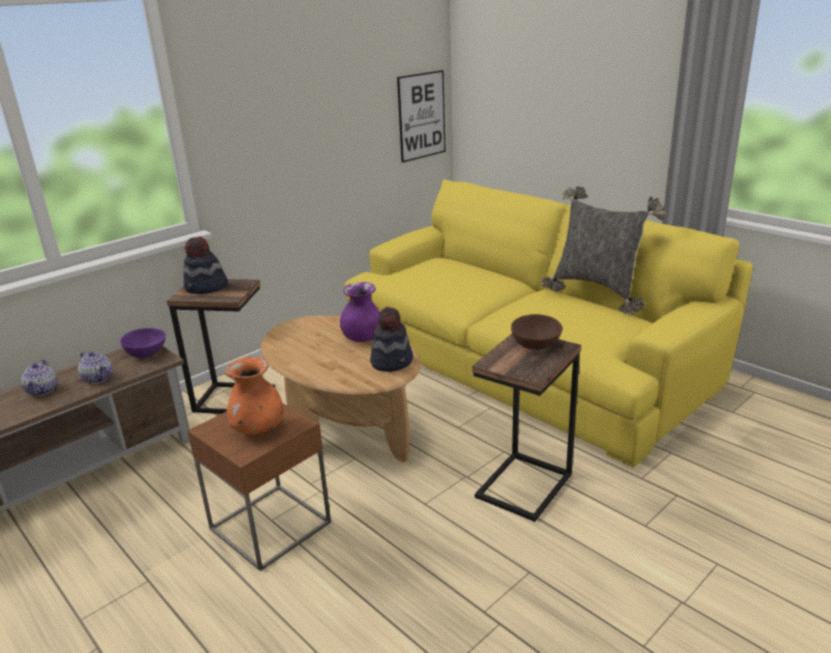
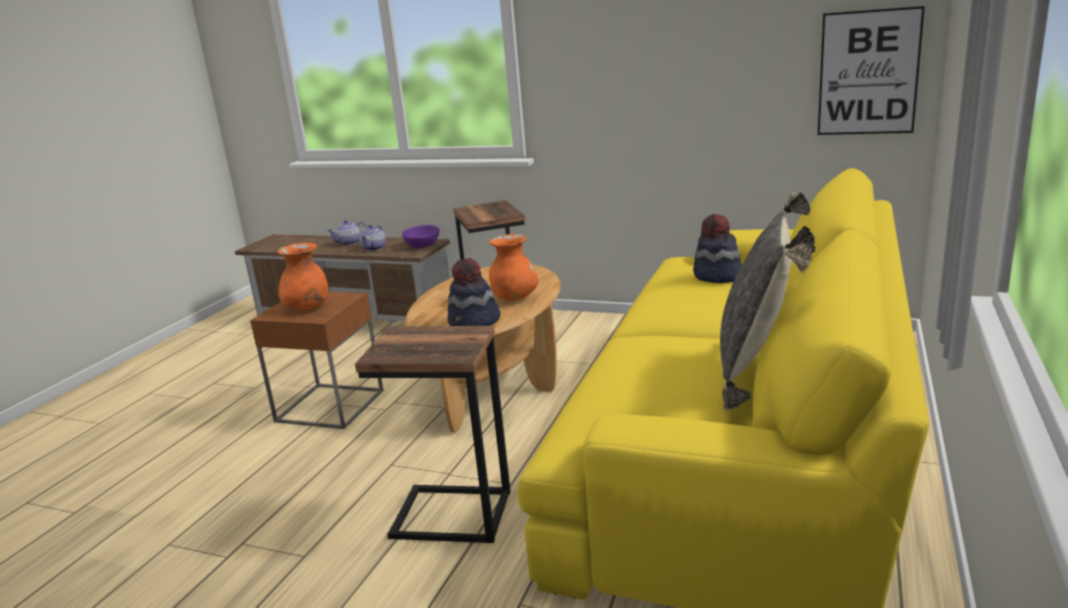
camera: 65 degrees right, 5 degrees down
hat [183,237,228,294] -> hat moved to [693,214,742,283]
purple vase [340,282,380,342] -> orange vase [489,234,538,301]
brown bowl [511,314,563,350] -> none

